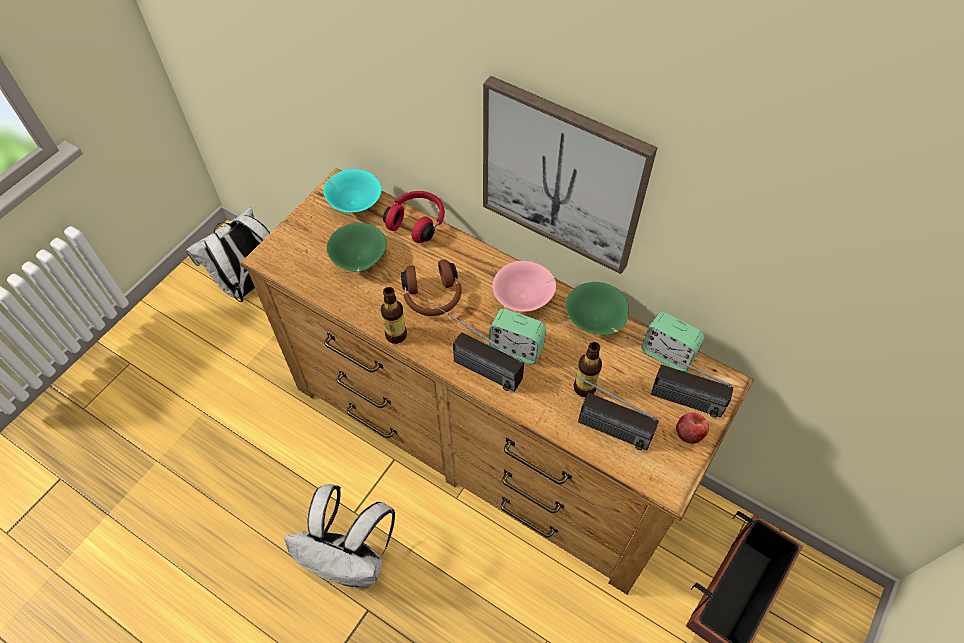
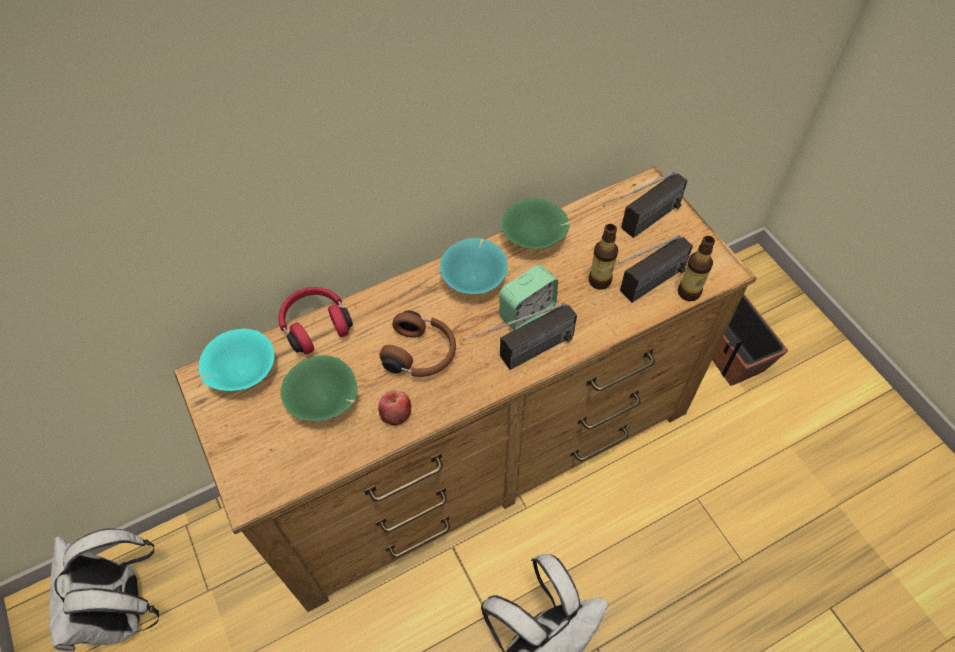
camera: 60 degrees left, 0 degrees up
bottle [381,287,407,344] -> bottle moved to [678,236,715,301]
picture [483,76,658,274] -> none
pink bowl [493,261,556,312] -> turquoise bowl [440,238,508,294]
alarm clock [641,312,705,372] -> none
apple [676,412,709,444] -> apple moved to [378,390,411,425]

